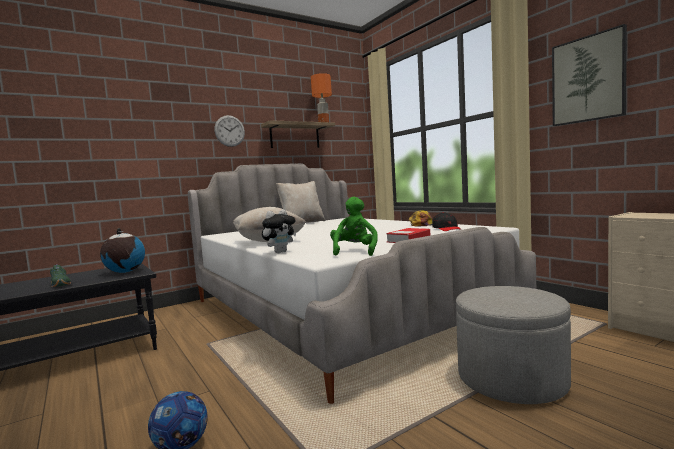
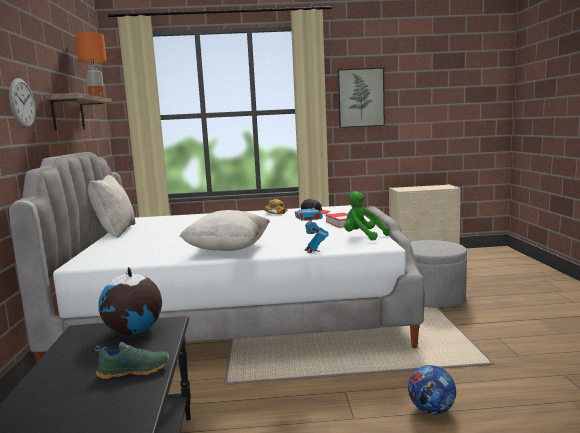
camera: 60 degrees left, 5 degrees up
plush toy [262,209,296,253] -> toy robot [295,200,329,253]

